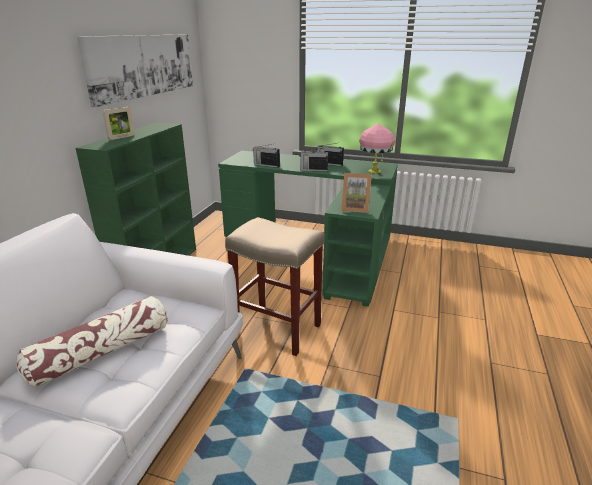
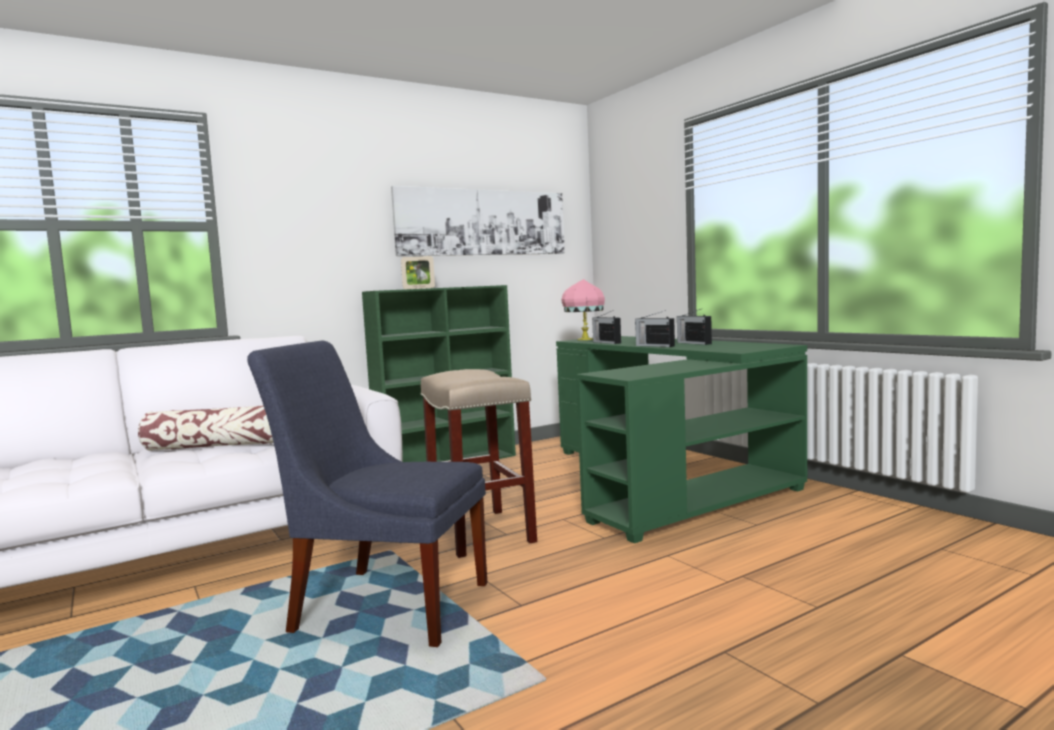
camera: 40 degrees right, 20 degrees down
picture frame [341,173,372,213] -> none
pink table lamp [360,123,395,173] -> pink table lamp moved to [561,279,605,340]
none -> blue chair [247,340,487,647]

